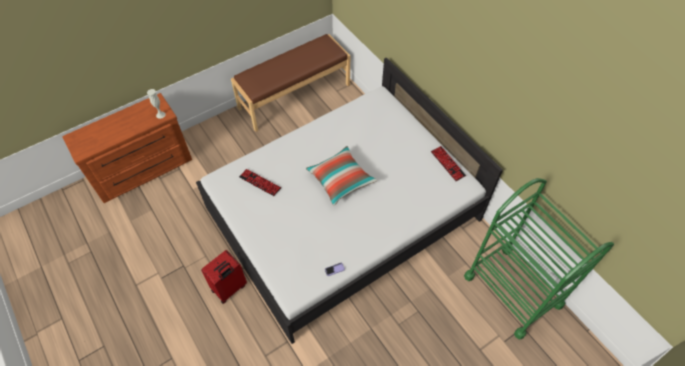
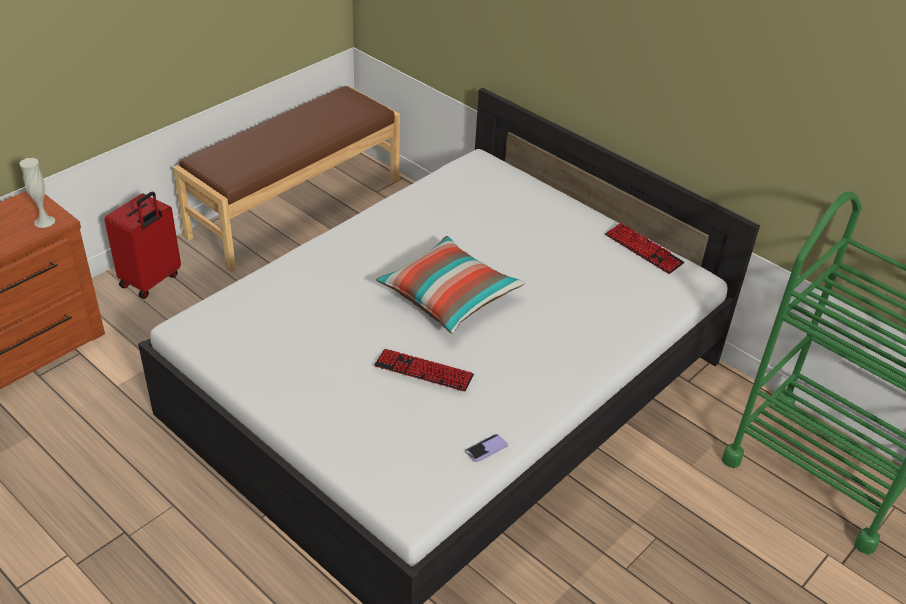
camera: 15 degrees left, 15 degrees down
red suitcase [201,250,247,304] -> red suitcase moved to [104,191,181,299]
keyboard [239,169,281,196] -> keyboard moved to [374,349,474,392]

